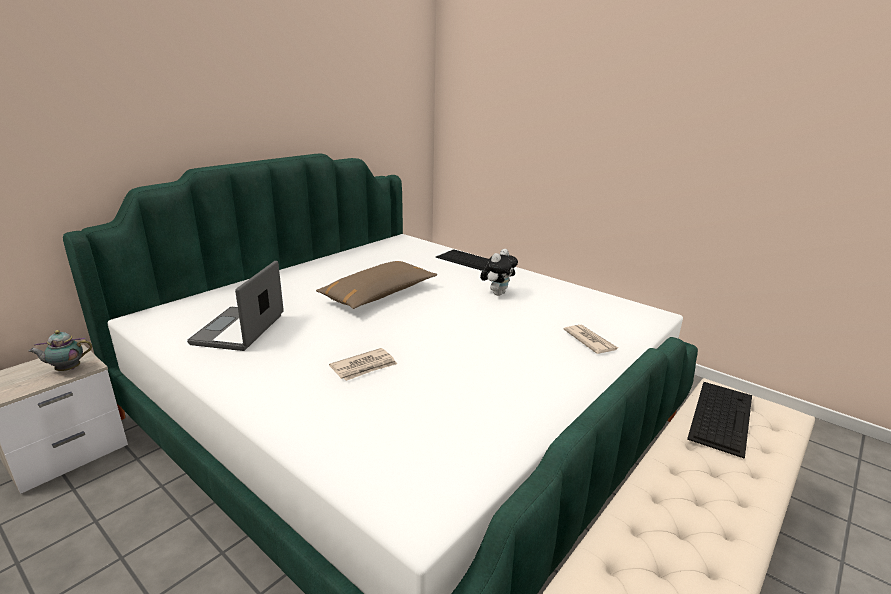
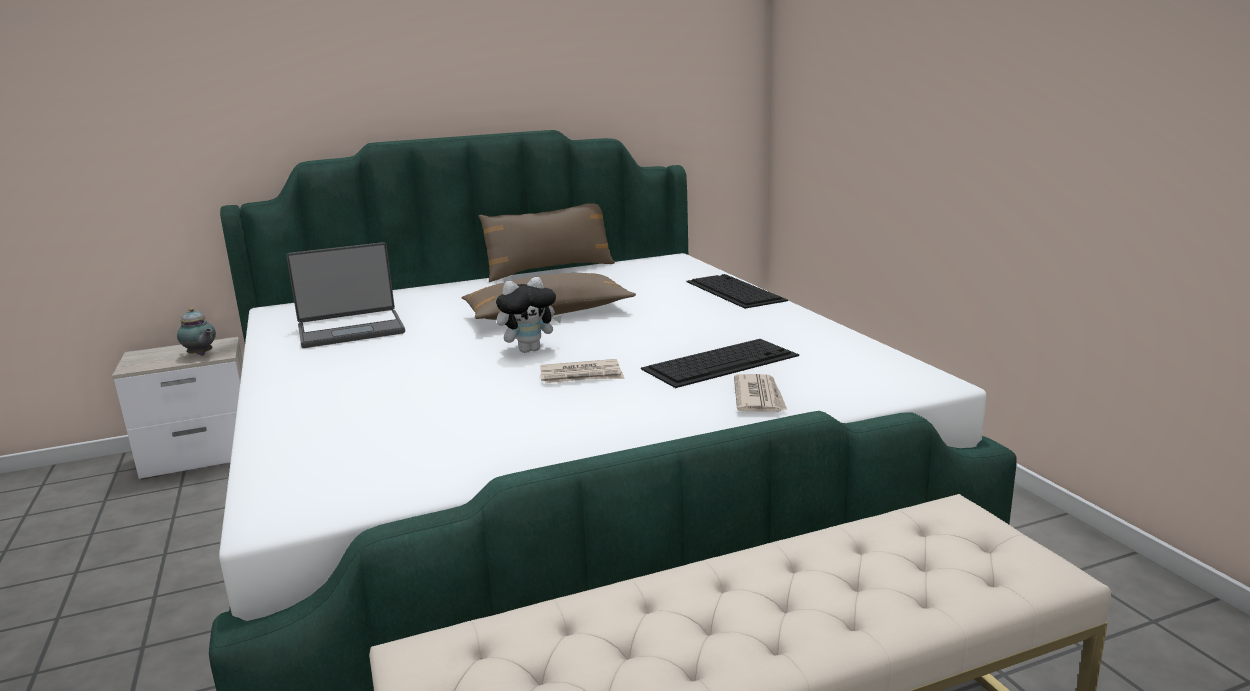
camera: 30 degrees right, 5 degrees down
teapot [28,330,92,371] -> teapot turned 150 degrees counterclockwise [177,308,216,356]
laptop [187,261,284,351] -> laptop turned 150 degrees counterclockwise [286,242,405,348]
newspaper [329,348,397,381] -> newspaper moved to [540,359,624,384]
plush toy [480,249,518,296] -> plush toy moved to [496,277,562,353]
keyboard [687,382,752,459] -> keyboard moved to [641,339,799,388]
none -> brown pillow [478,203,615,282]

